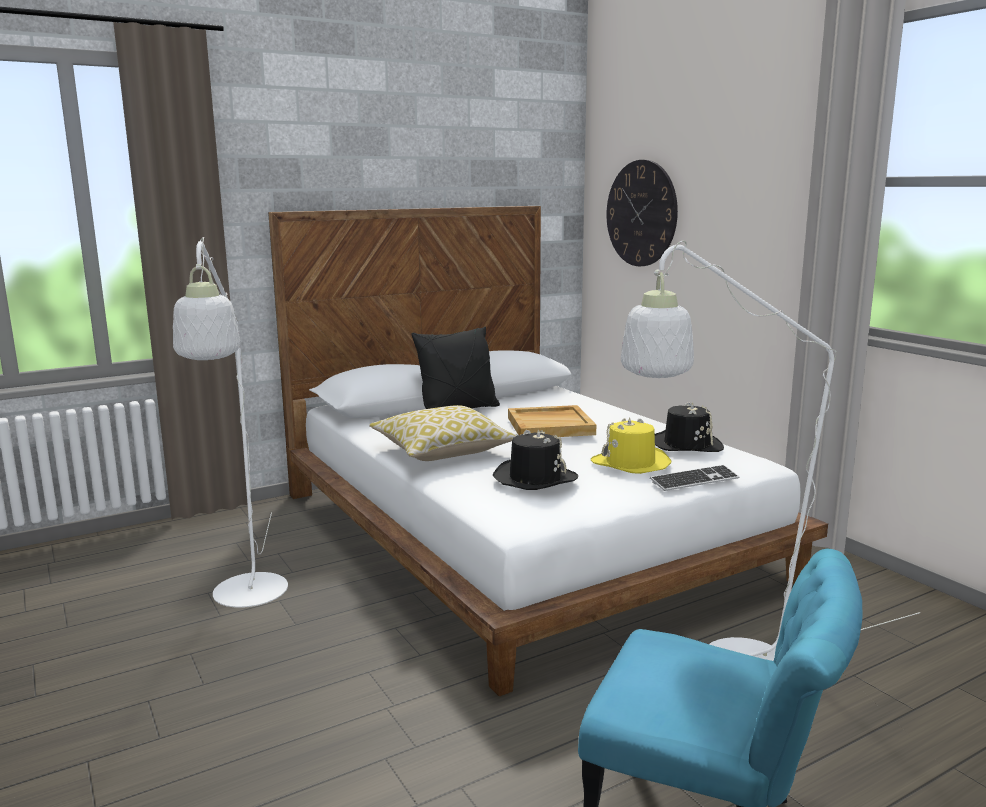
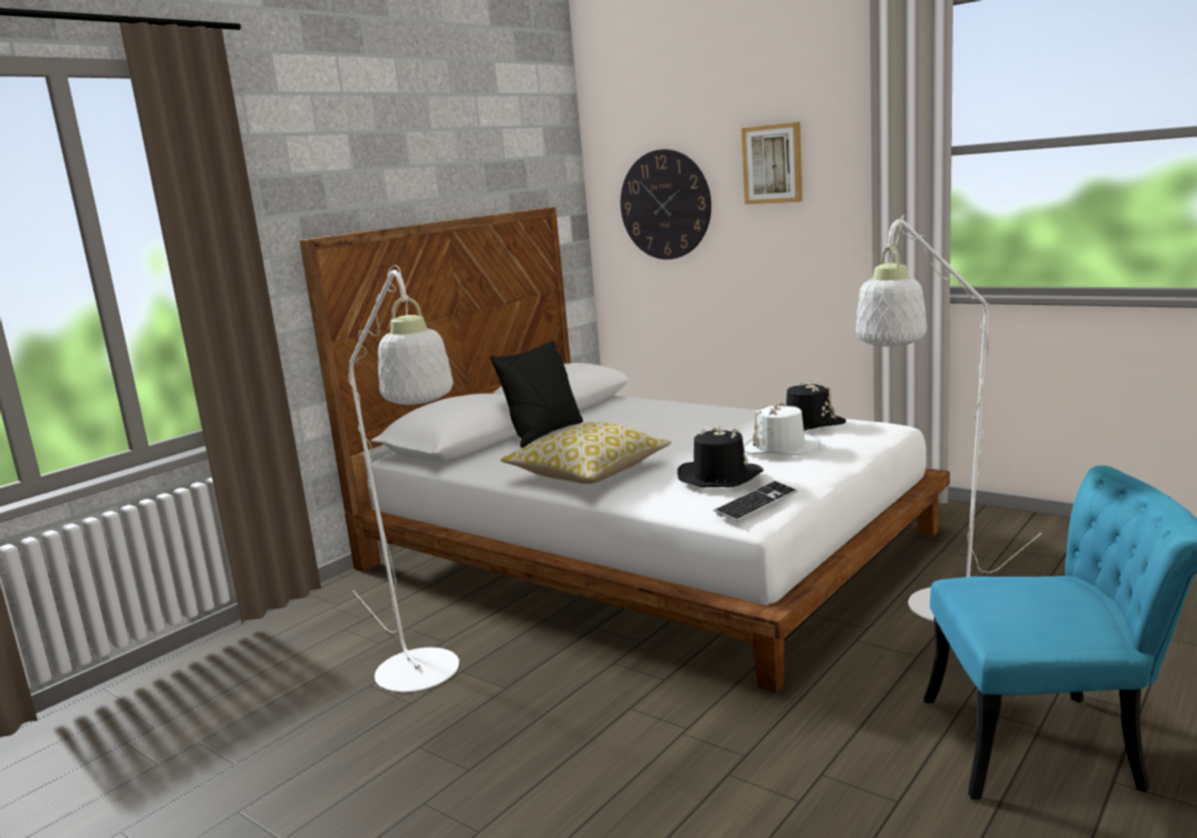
camera: 20 degrees left, 0 degrees up
beige tray [508,405,596,437] -> none
yellow hat [591,417,671,474] -> white hat [743,402,821,455]
keyboard [650,465,739,491] -> keyboard moved to [714,481,798,522]
none -> picture [741,122,802,205]

